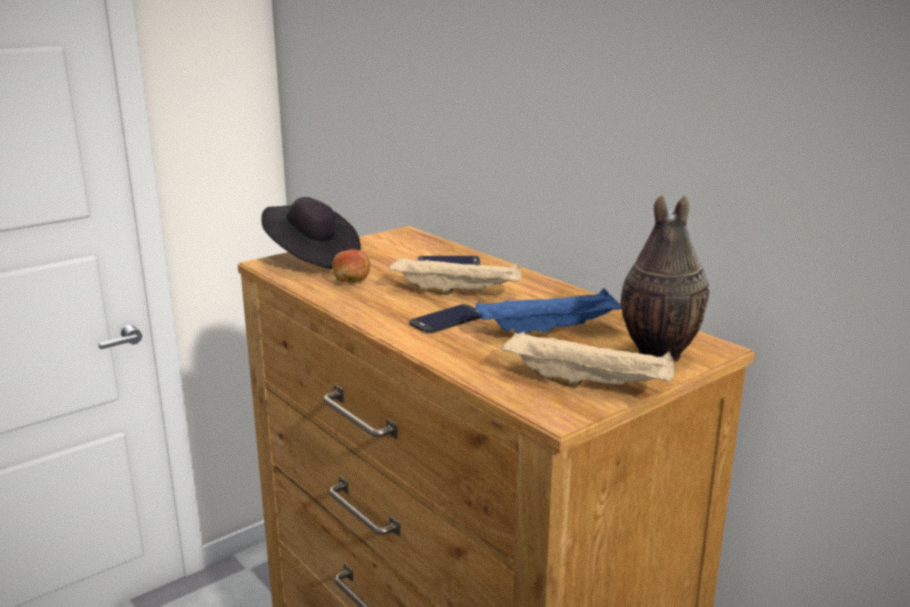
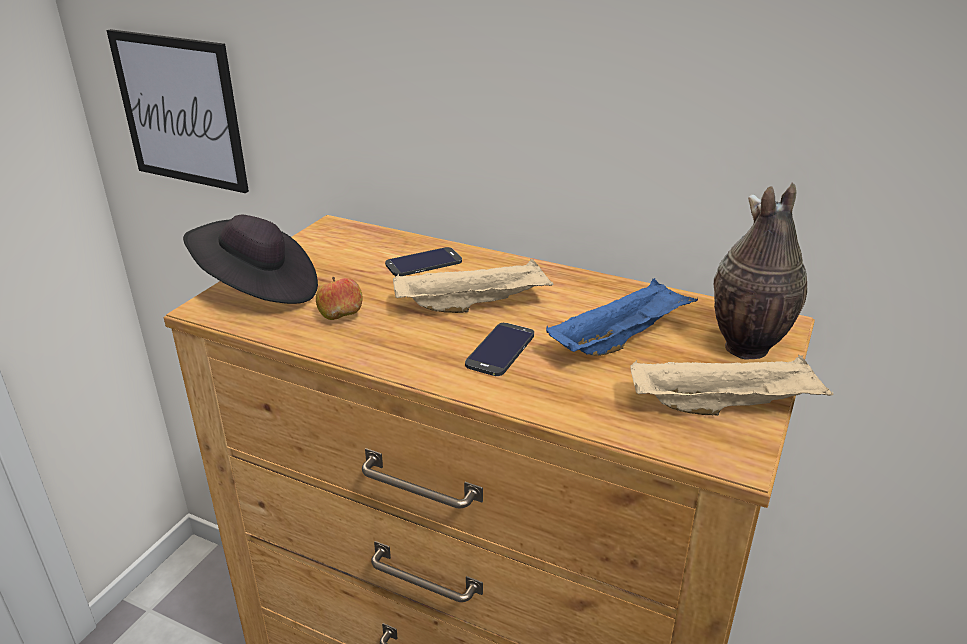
camera: 25 degrees left, 10 degrees up
none -> picture [106,29,249,193]

